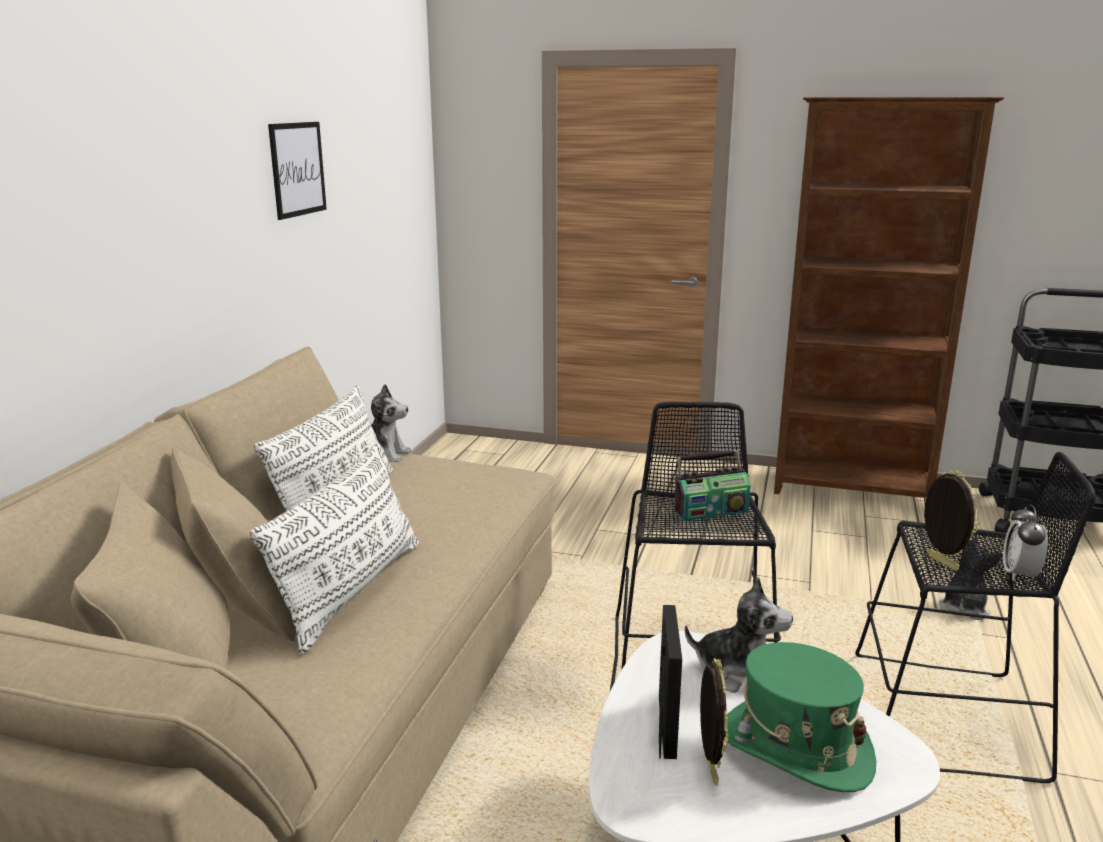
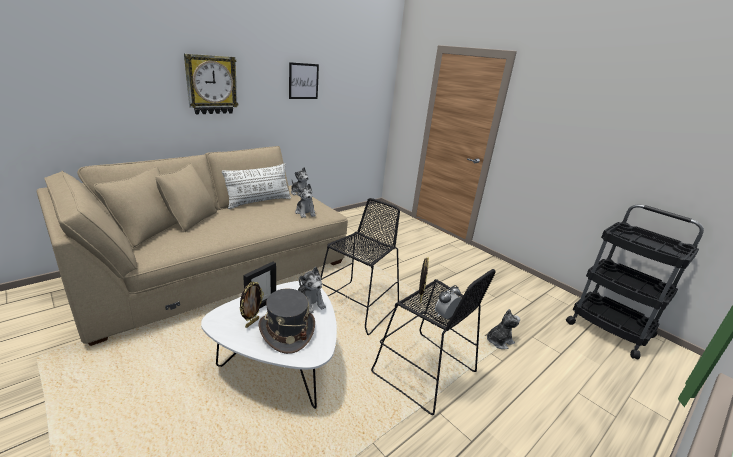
camera: 30 degrees right, 5 degrees up
white pillow [250,443,419,654] -> none
radio [675,450,751,521] -> none
green hat [727,642,876,792] -> grey hat [259,289,315,354]
brown bookcase [774,97,1004,505] -> none
none -> wall clock [184,54,238,114]
none -> plush toy [295,184,316,218]

